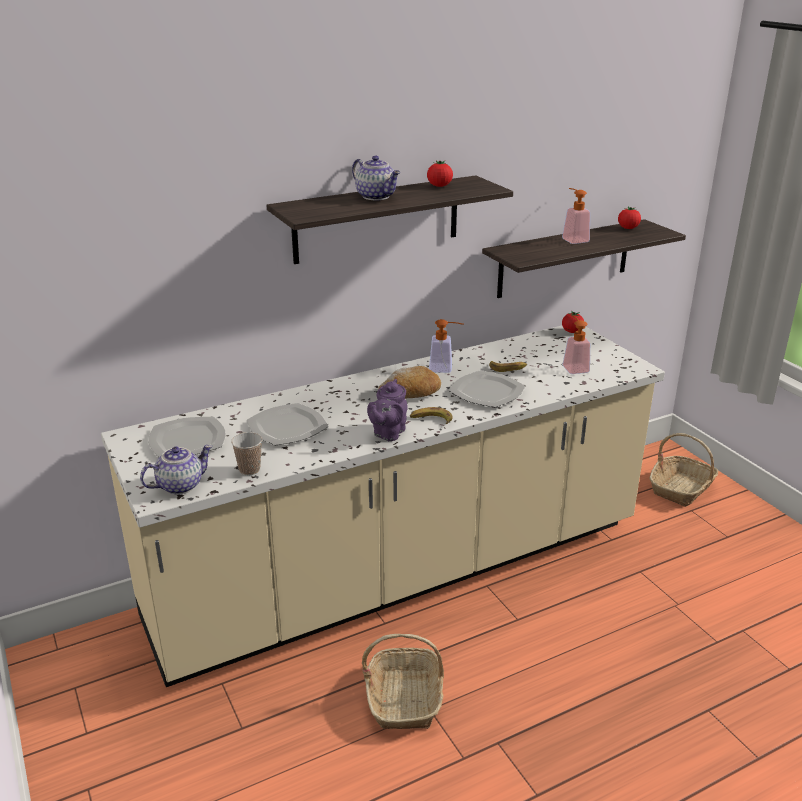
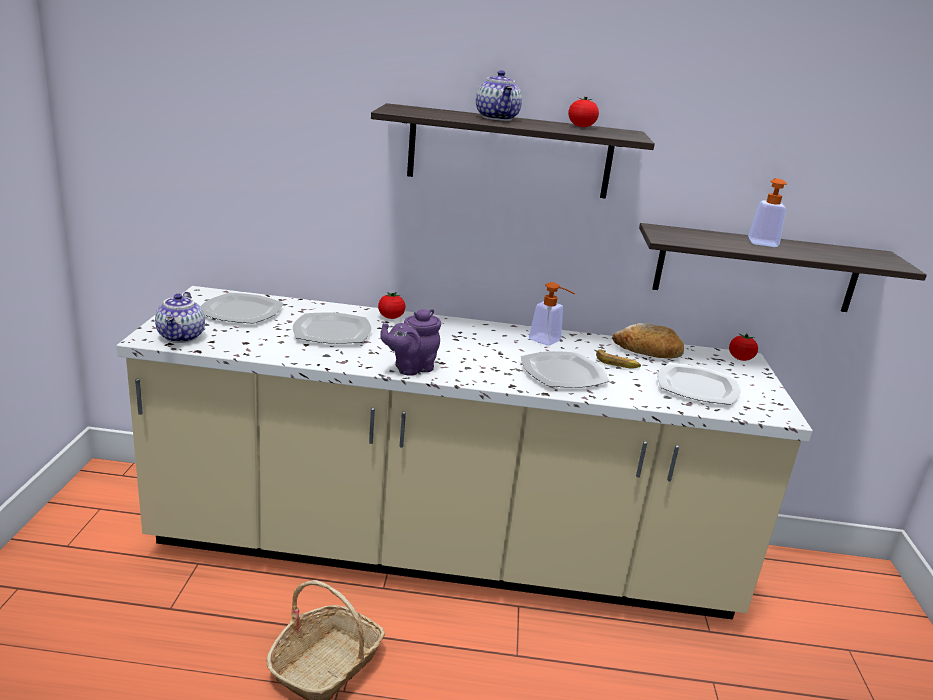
camera: 30 degrees right, 5 degrees down
teapot [140,445,213,495] -> teapot turned 90 degrees clockwise [155,292,205,343]
cup [231,432,262,475] -> none
bread [378,366,441,399] -> bread moved to [612,323,684,358]
banana [410,407,453,424] -> none
soap dispenser [563,316,590,374] -> plate [657,363,741,405]
tomato [618,207,641,229] -> tomato moved to [378,292,405,319]
basket [650,433,719,507] -> none

